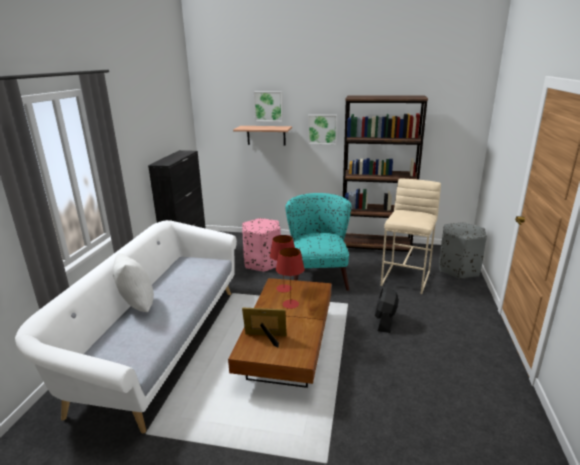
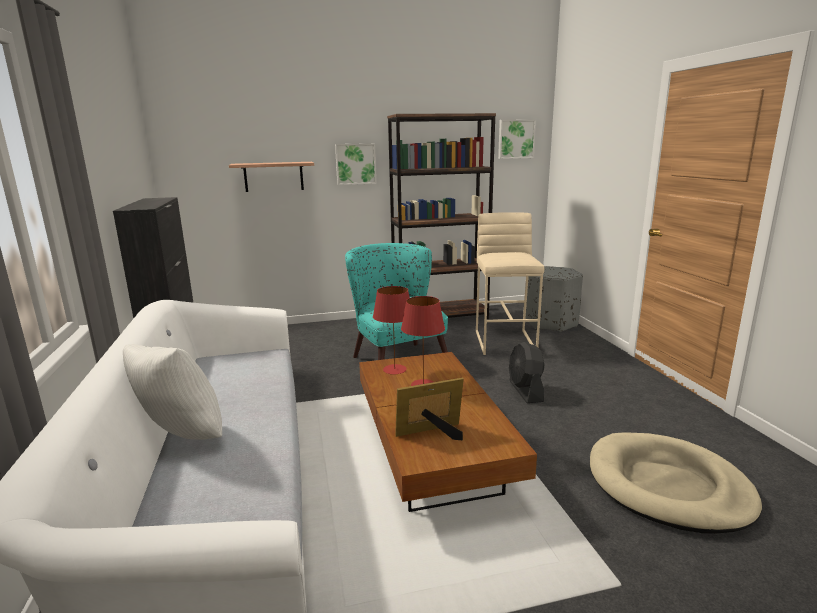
camera: 25 degrees left, 5 degrees down
pink ottoman [242,218,281,272] -> none
picture [254,92,283,121] -> picture moved to [498,119,536,159]
none -> beige dog bed [590,432,762,534]

